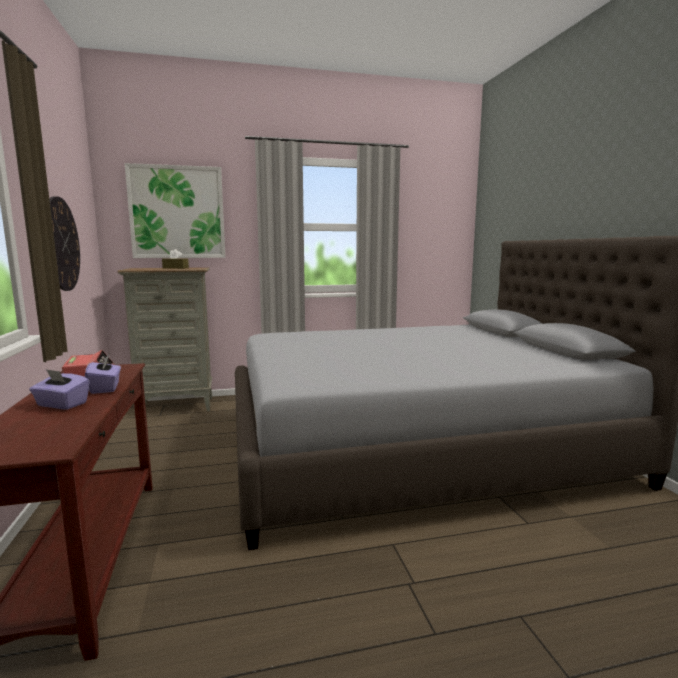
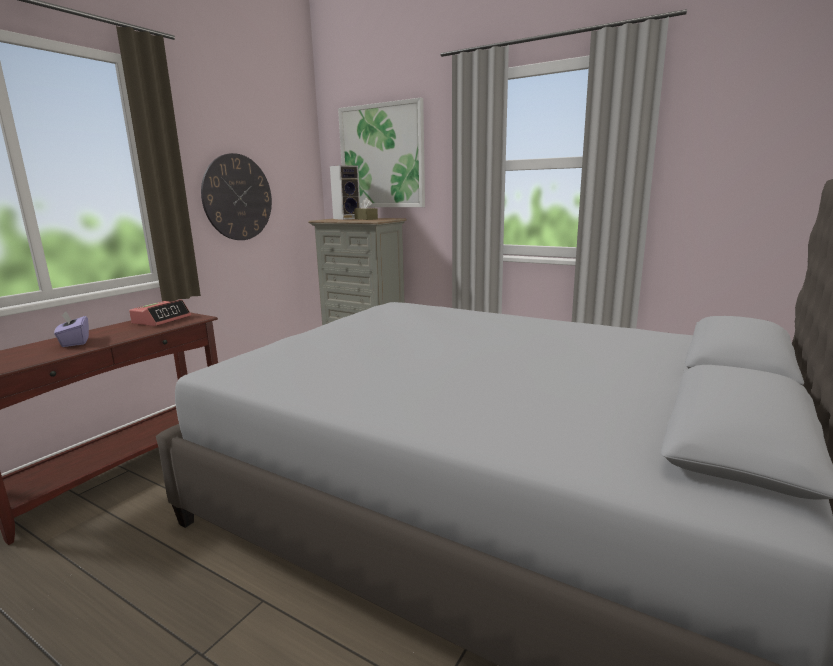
camera: 45 degrees right, 5 degrees up
purple tissue box [85,355,121,394] -> none
none -> speaker [330,165,360,220]

